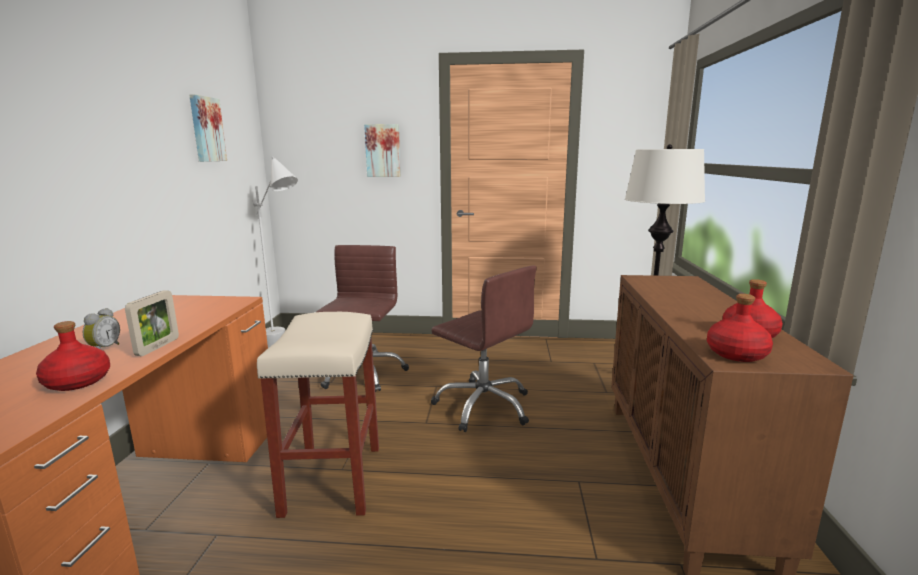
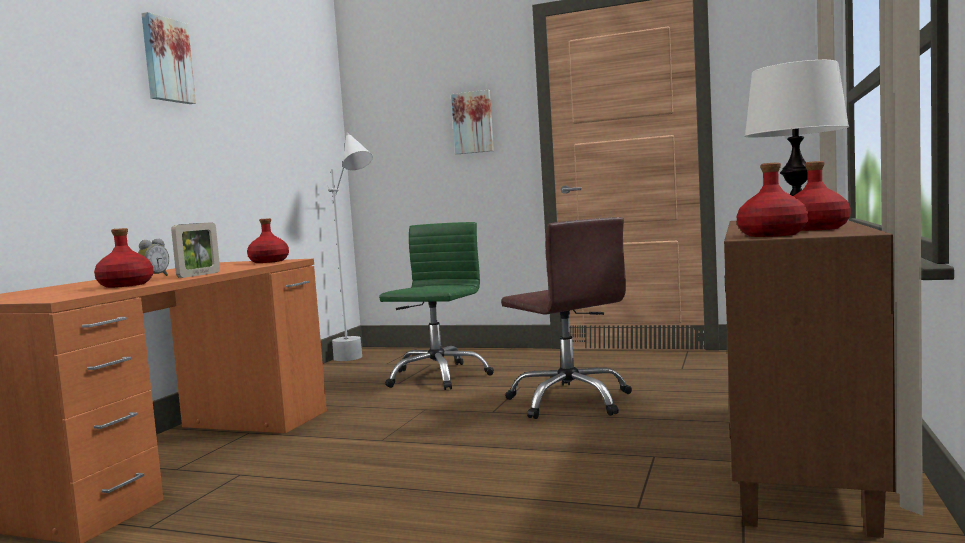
camera: 15 degrees right, 10 degrees down
picture [189,94,227,162] -> picture moved to [141,12,196,104]
beige stool [257,312,379,518] -> none
brown office chair [316,245,409,392] -> green office chair [379,222,494,390]
none -> red bottle [247,218,289,263]

